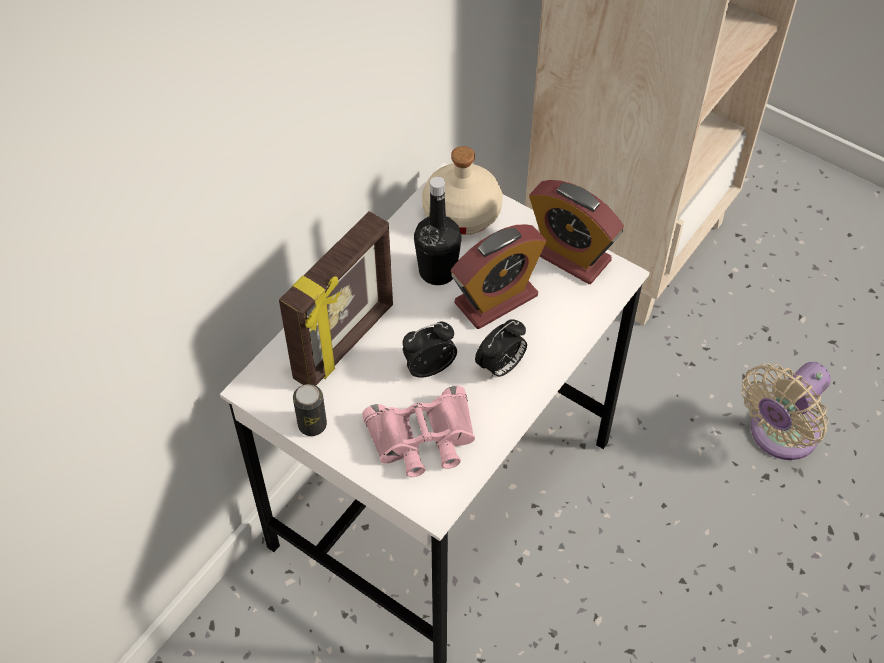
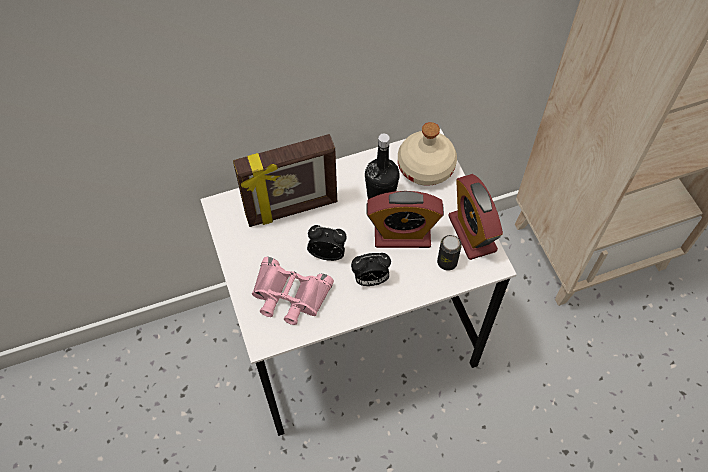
camera: 35 degrees right, 5 degrees up
can [293,384,327,436] -> can moved to [437,235,462,271]
beige fan [741,362,831,460] -> none

